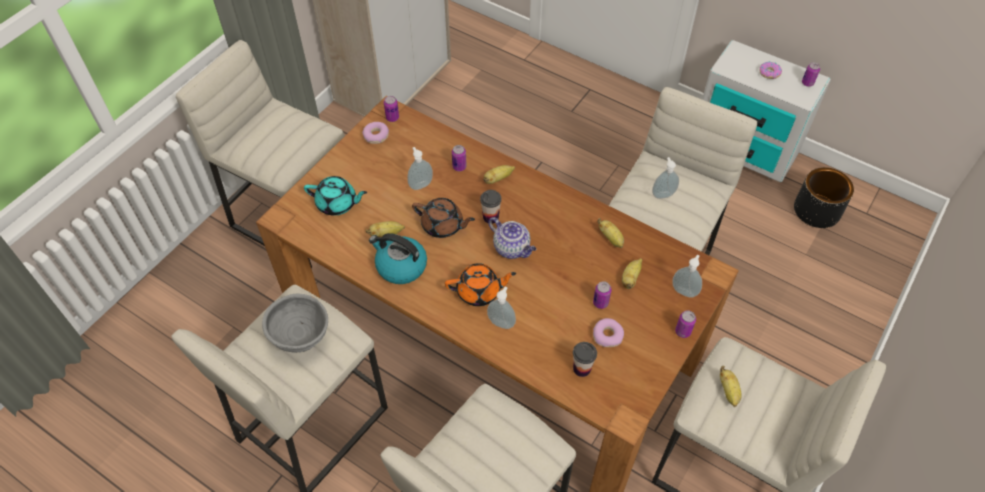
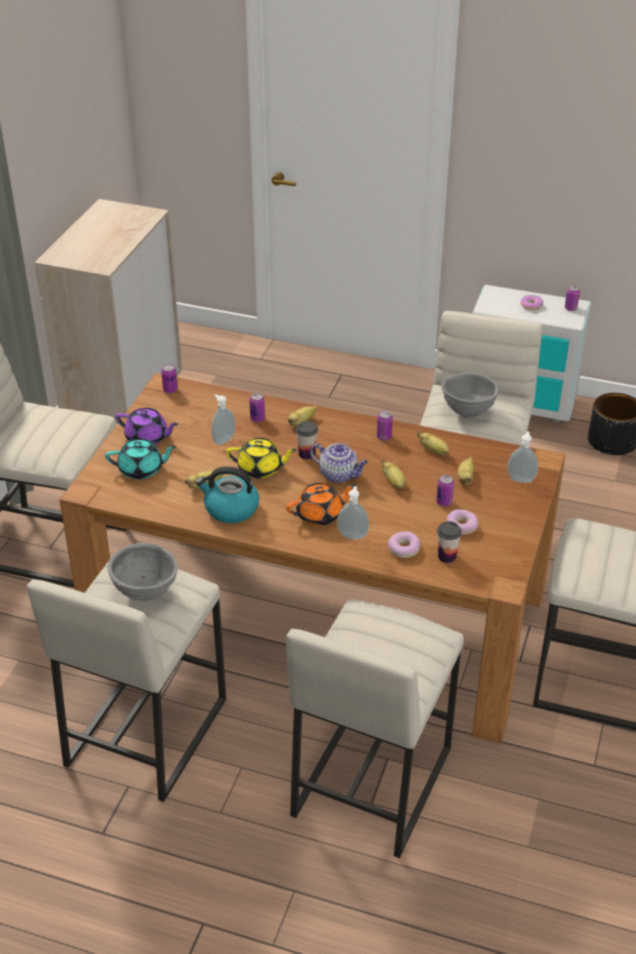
camera: 15 degrees left, 15 degrees down
donut [362,122,389,144] -> donut moved to [388,531,420,558]
brown teapot [412,198,475,238] -> yellow teapot [226,438,297,478]
soap dispenser [652,157,679,199] -> grey bowl [441,373,499,418]
can [675,310,696,338] -> can moved to [377,410,393,441]
banana [720,366,741,407] -> banana moved to [381,459,405,489]
none -> purple teapot [116,408,178,445]

